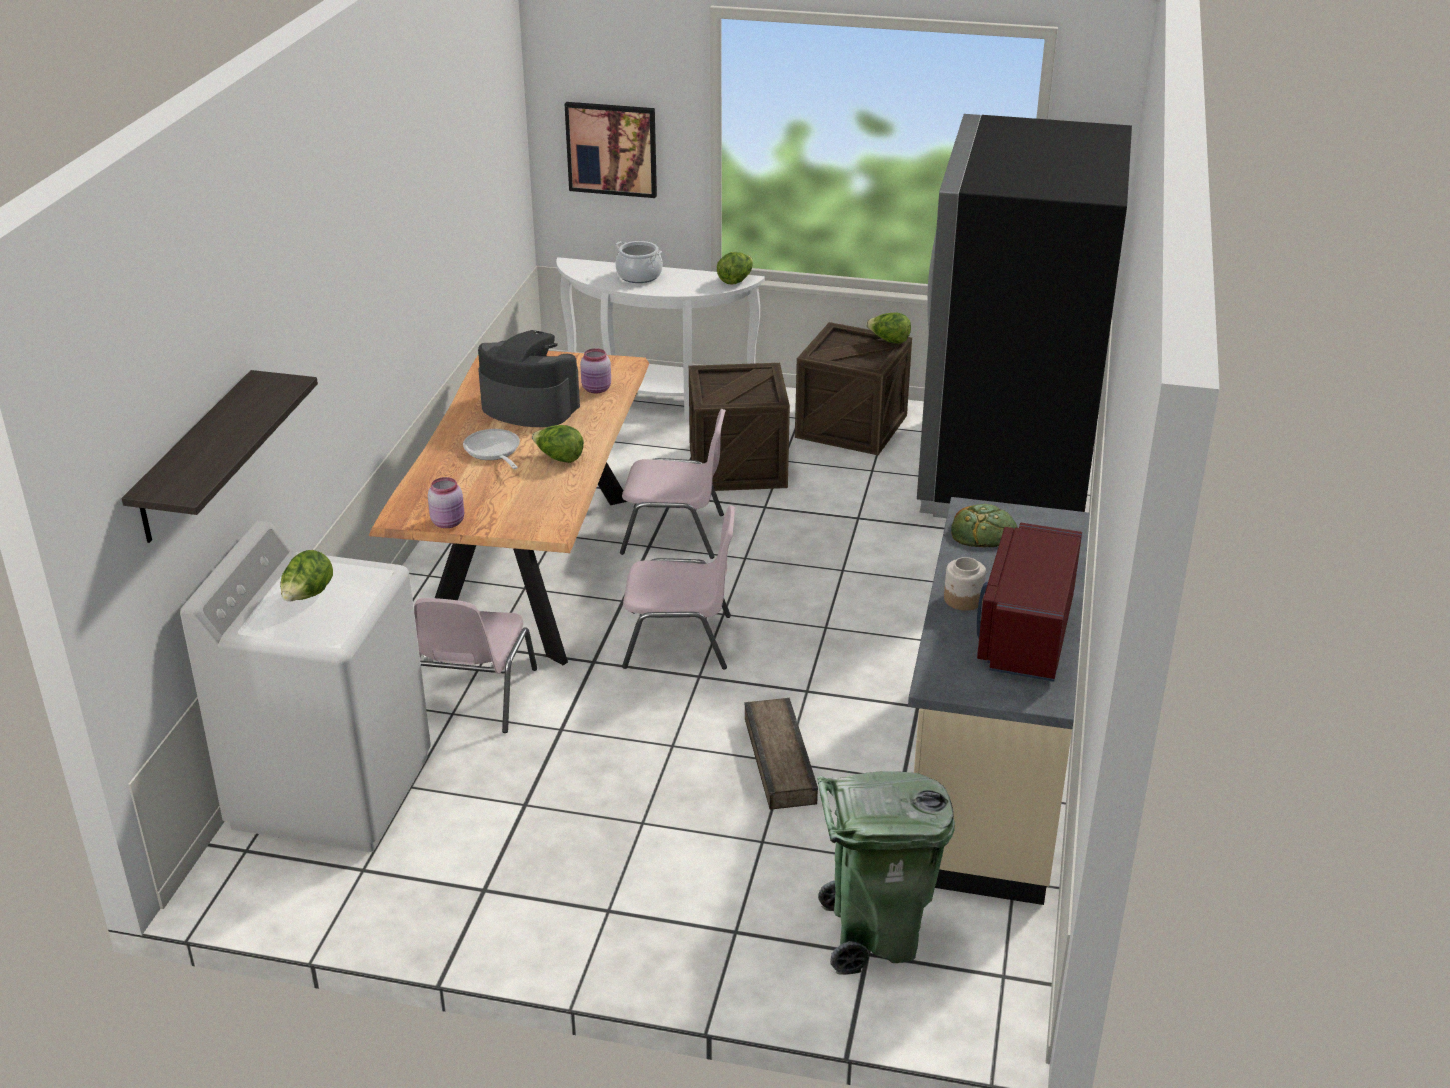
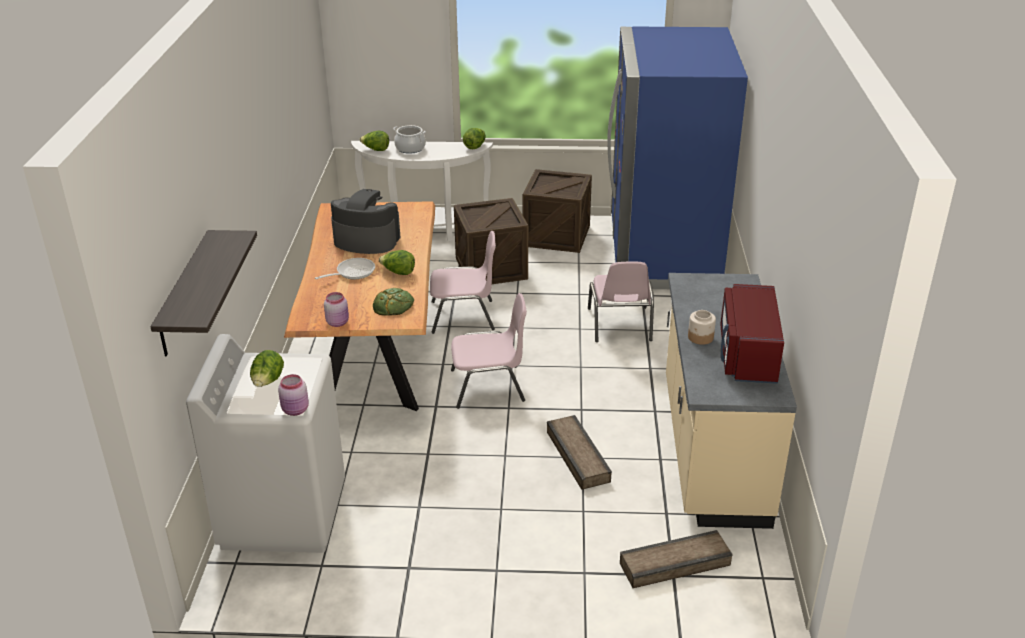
camera: 10 degrees left, 0 degrees up
pink chair [414,598,537,733] -> pink chair moved to [588,261,654,342]
frying pan [463,429,520,469] -> frying pan turned 90 degrees clockwise [315,258,375,279]
picture [565,102,657,198] -> none
pink jar [580,348,611,393] -> pink jar moved to [278,374,309,416]
green trash can [817,771,955,975] -> crate [620,530,733,588]
lettuce [866,313,911,344] -> lettuce moved to [360,131,389,151]
black fridge [917,114,1132,518] -> blue fridge [608,26,748,289]
bread [951,504,1017,547] -> bread moved to [373,288,414,316]

